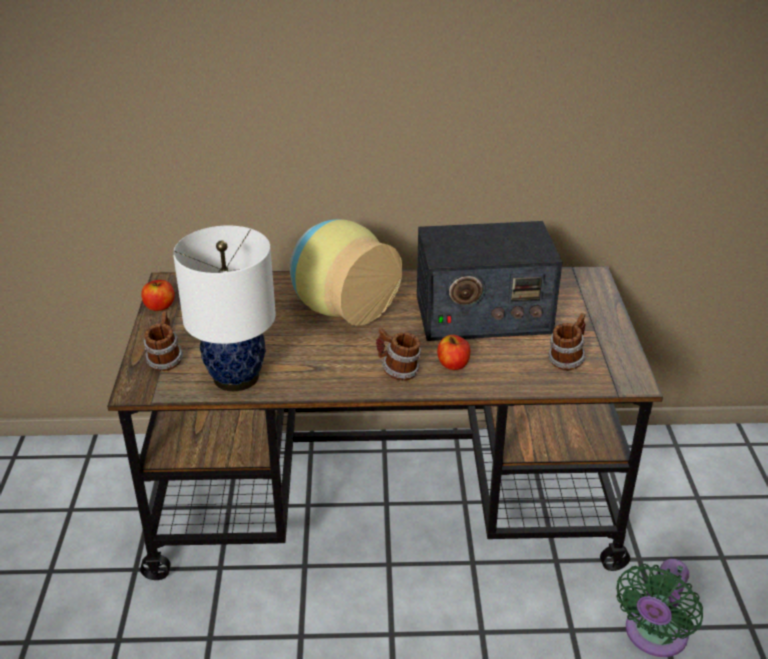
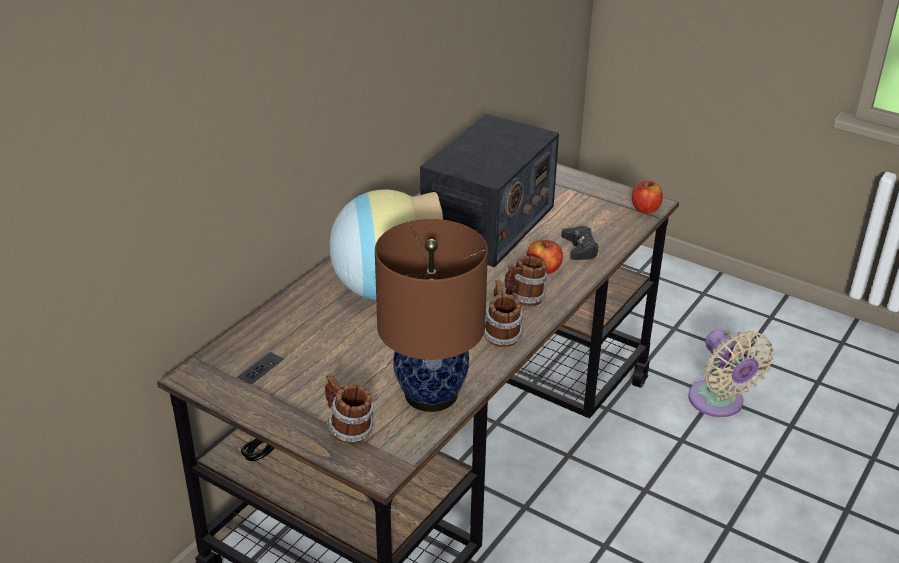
camera: 55 degrees left, 0 degrees up
apple [141,280,175,311] -> apple moved to [632,180,663,213]
white table lamp [173,225,276,391] -> brown table lamp [375,219,488,412]
mug [548,313,586,370] -> mug moved to [484,280,524,347]
green fan [616,559,703,657] -> beige fan [688,329,774,417]
none -> black game controller [561,226,599,260]

